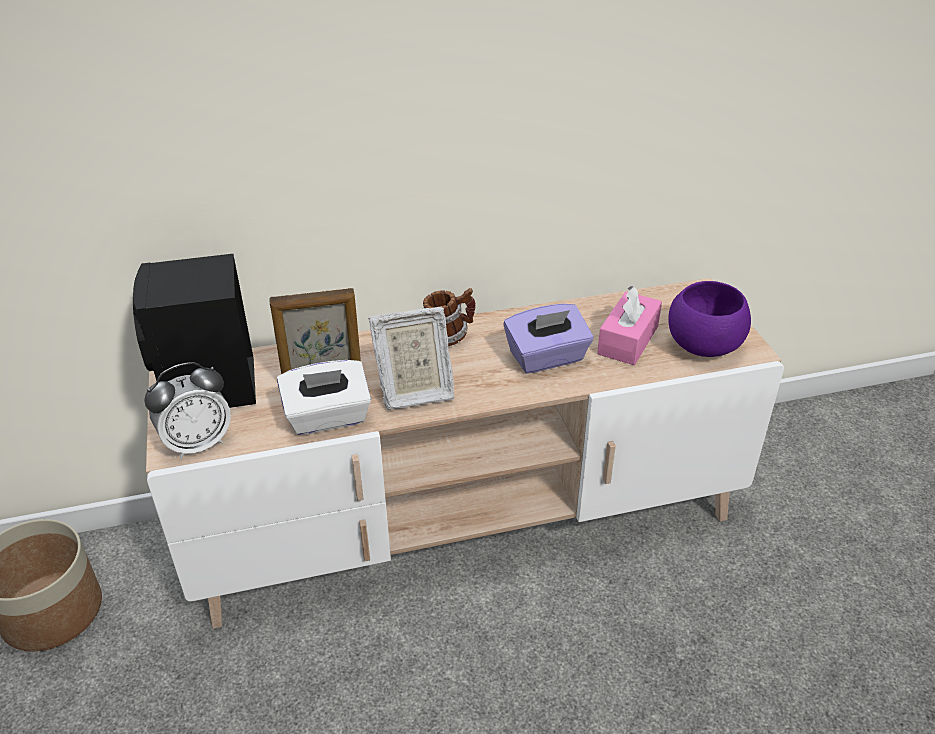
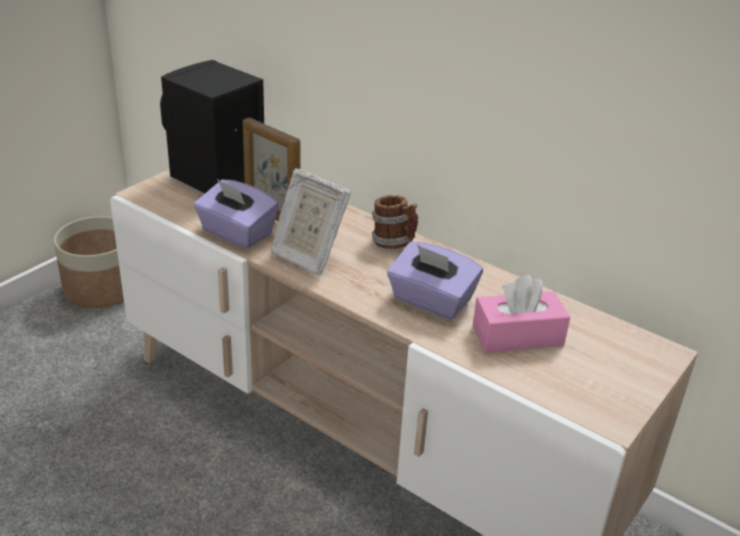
camera: 50 degrees right, 5 degrees down
alarm clock [144,362,231,459] -> none
white tissue box [277,360,371,435] -> purple tissue box [193,179,279,248]
purple bowl [668,281,751,357] -> none

